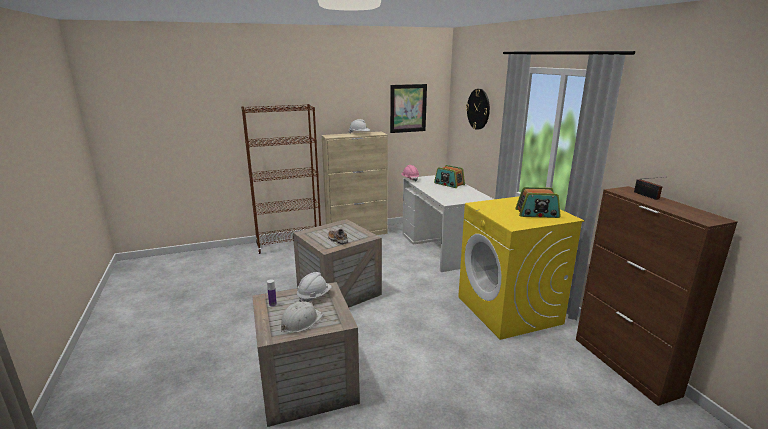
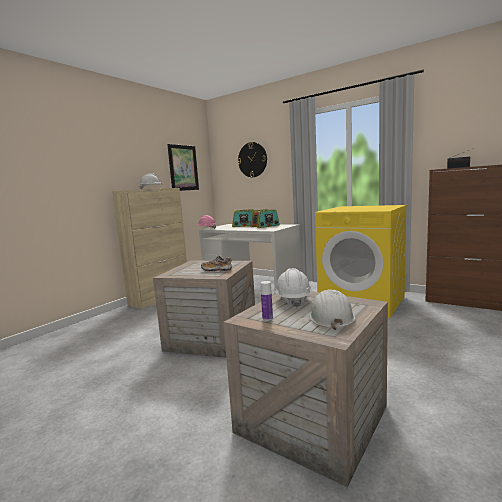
camera: 35 degrees left, 10 degrees down
brown bookcase [241,104,321,254] -> none
radio [515,187,561,218] -> radio moved to [250,209,280,228]

